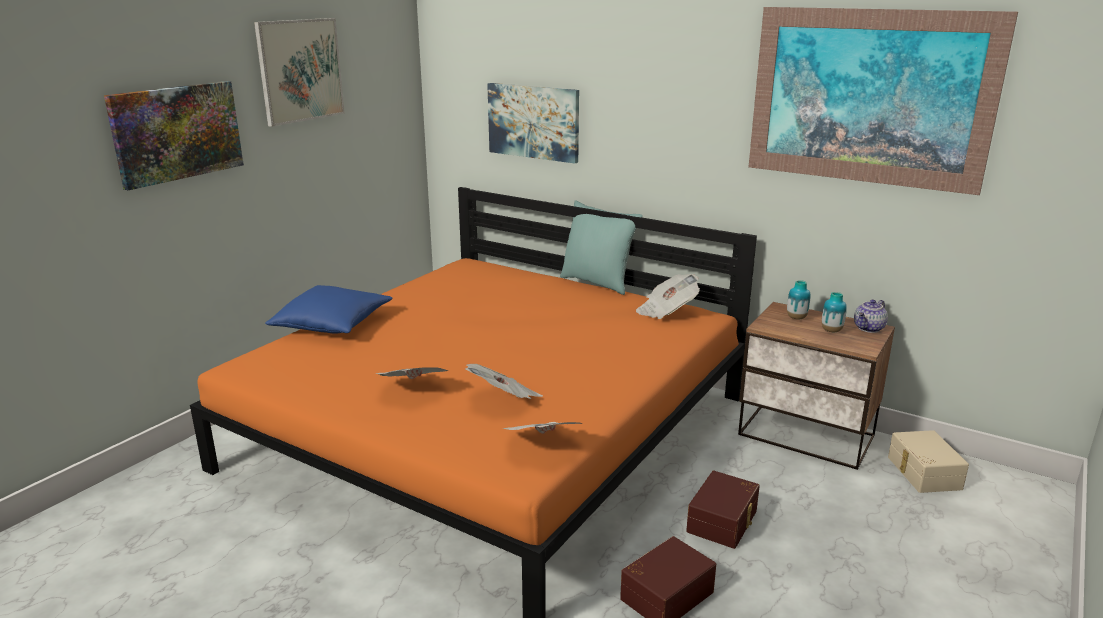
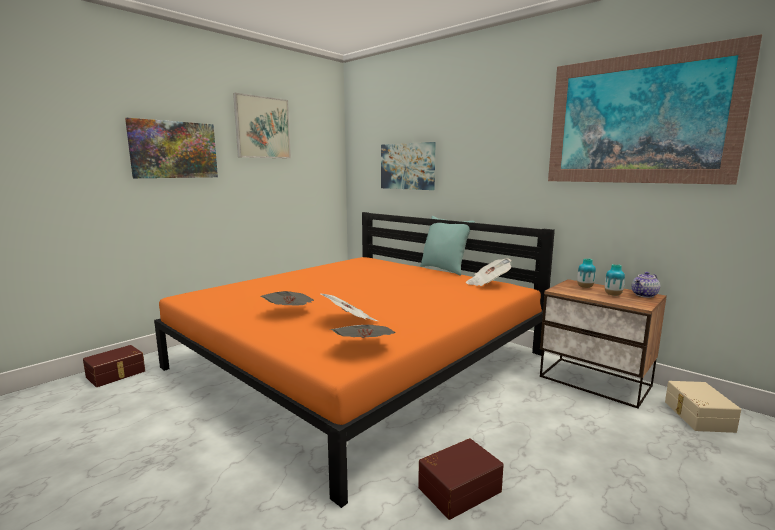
camera: 10 degrees right, 10 degrees down
blue pillow [265,285,393,334] -> none
brown storage box [686,471,760,549] -> brown storage box moved to [83,345,145,387]

